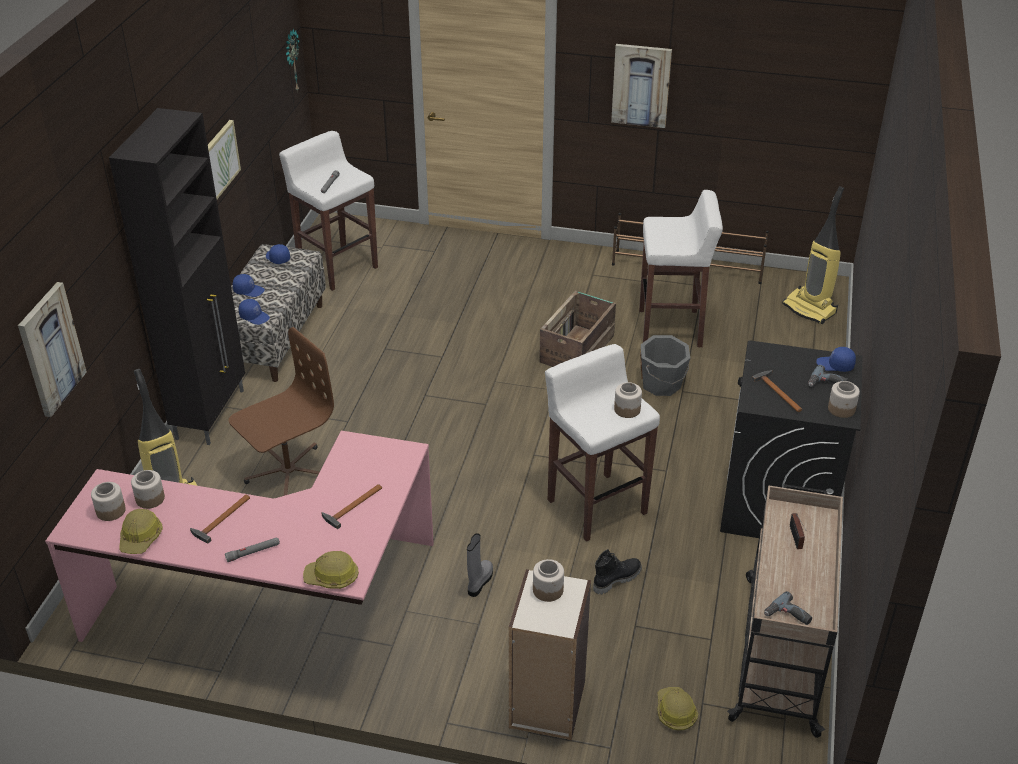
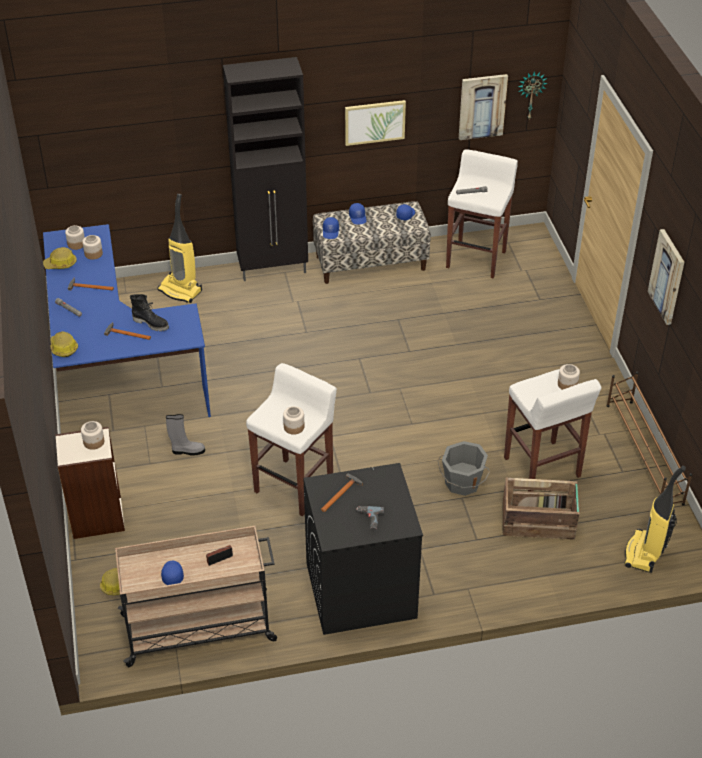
camera: 65 degrees right, 5 degrees up
picture [18,282,87,417] -> picture moved to [459,74,508,140]
pink desk [45,431,434,642] -> blue desk [43,224,211,417]
brown office chair [229,327,334,496] -> none
crate [539,291,616,367] -> crate moved to [503,478,579,540]
black boot [593,549,642,594] -> black boot moved to [130,294,169,332]
power drill [764,591,812,625] -> none
blue cap [816,347,856,372] -> blue cap moved to [161,561,184,585]
jar [828,381,860,418] -> jar moved to [558,364,580,390]

